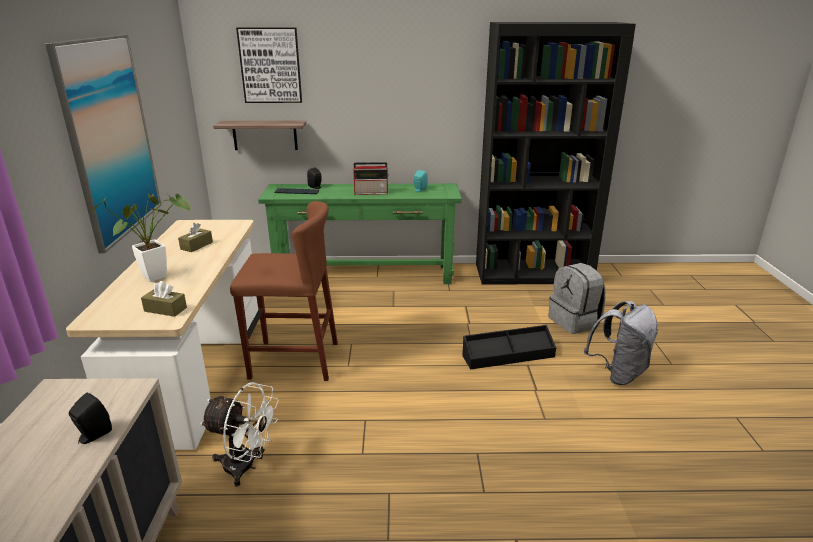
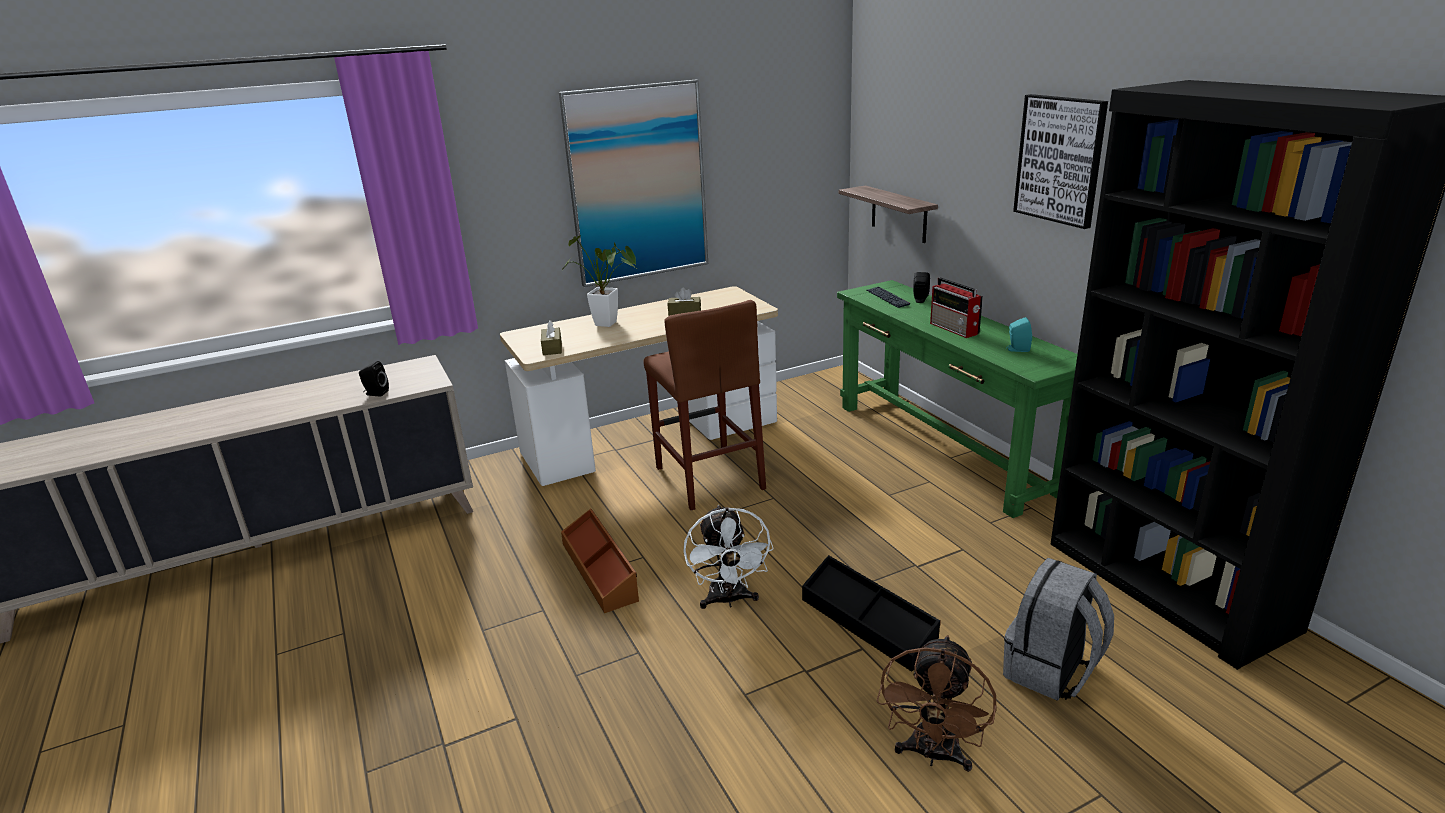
camera: 65 degrees right, 0 degrees up
white fan [200,382,279,487] -> white fan moved to [684,505,774,609]
picture [236,27,302,103] -> picture moved to [1013,94,1108,229]
grey backpack [584,301,658,385] -> brown fan [877,635,996,772]
none -> brown storage box [561,509,639,613]

